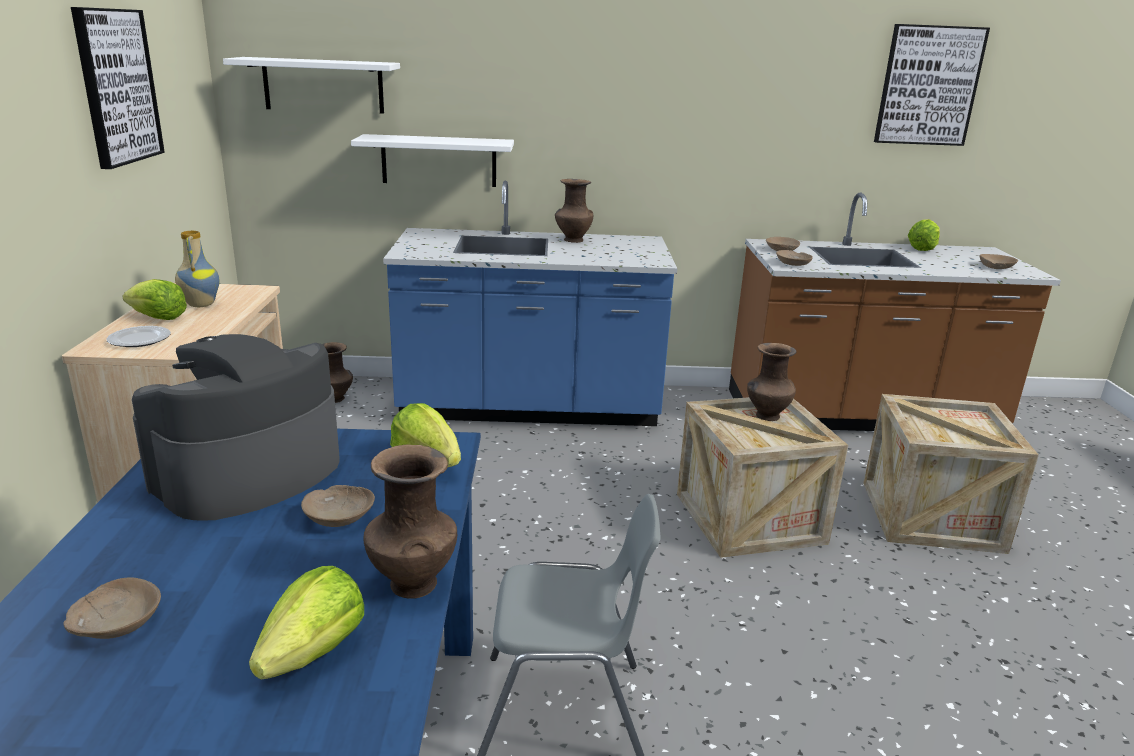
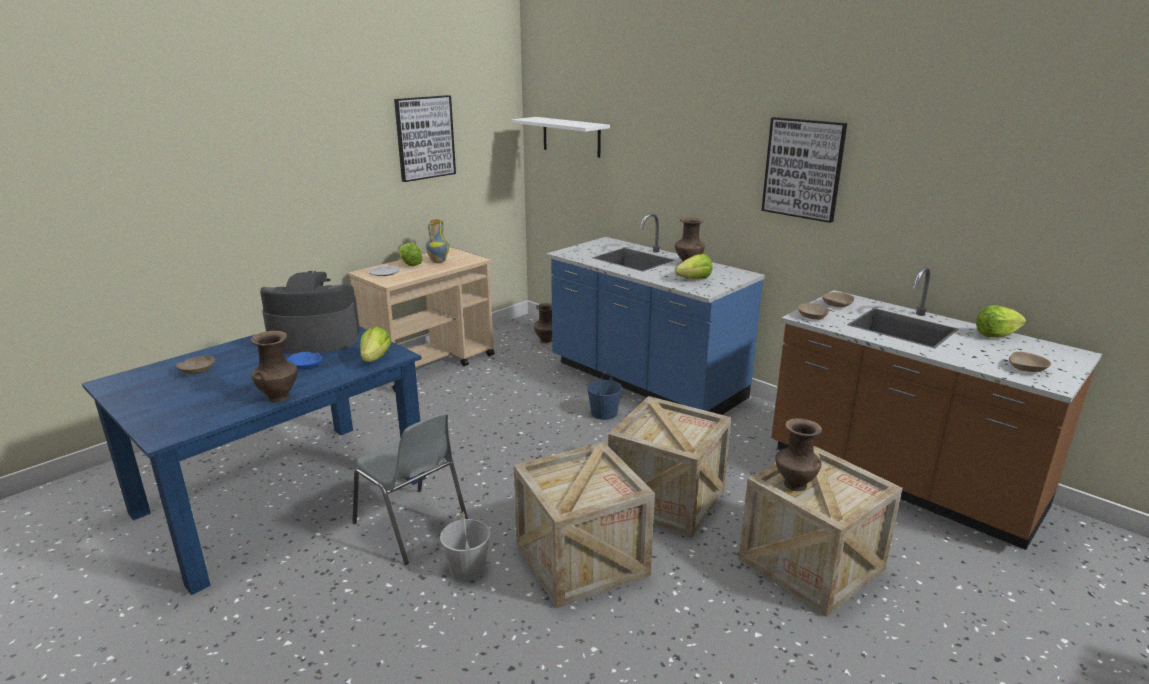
camera: 45 degrees right, 0 degrees up
lettuce [249,566,364,680] -> lettuce moved to [675,254,712,279]
beige bowl [301,485,375,527] -> blue bowl [287,352,322,370]
white shelf [351,134,514,187] -> none
brown vase [747,343,796,421] -> brown vase moved to [775,418,822,491]
picture [874,24,990,146] -> picture moved to [761,117,847,223]
none -> white bucket [440,512,490,580]
none -> crate [514,442,655,608]
none -> blue bucket [587,371,622,420]

